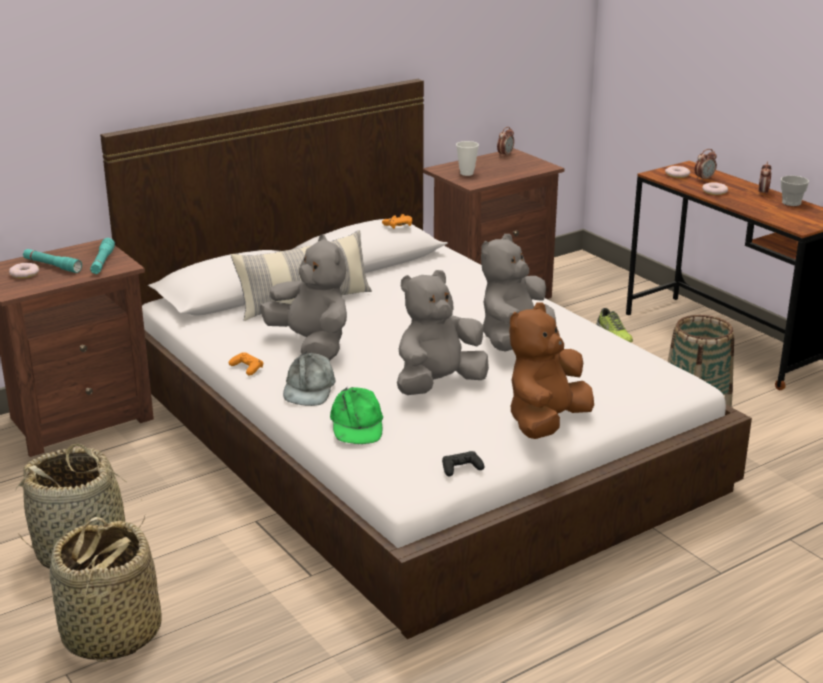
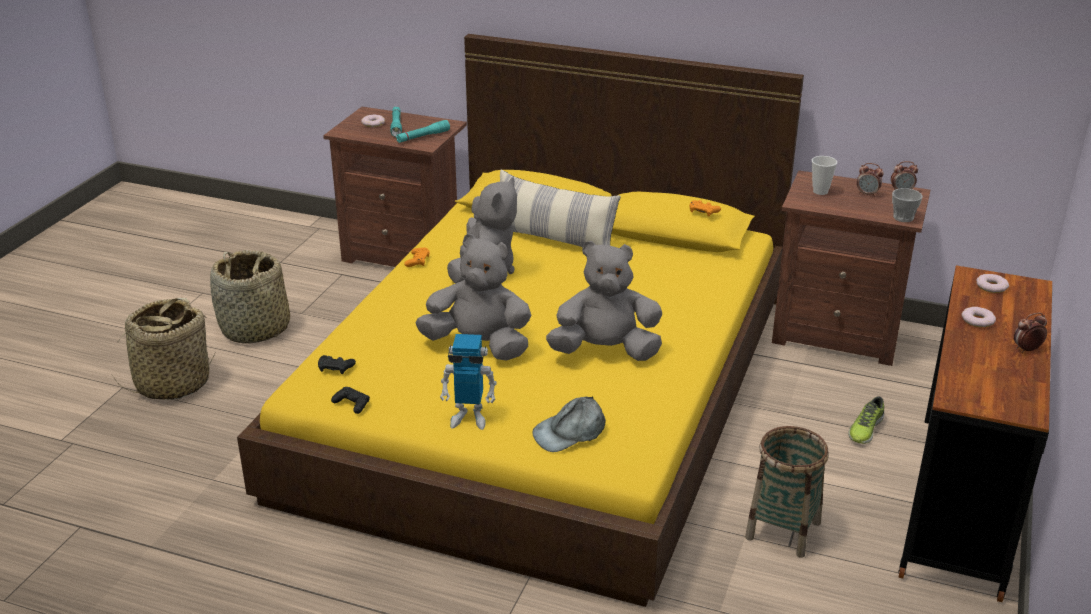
camera: 55 degrees right, 5 degrees up
white bed [100,79,752,639] -> yellow bed [237,34,804,607]
grey cap [283,351,336,406] -> grey cap moved to [532,397,606,452]
green cap [330,386,383,444] -> none
brown plush toy [509,303,594,439] -> toy robot [440,334,497,430]
alarm clock [695,149,717,181] -> alarm clock moved to [857,163,884,197]
cup [781,176,809,206] -> cup moved to [892,188,923,222]
none -> black game controller [318,355,356,374]

